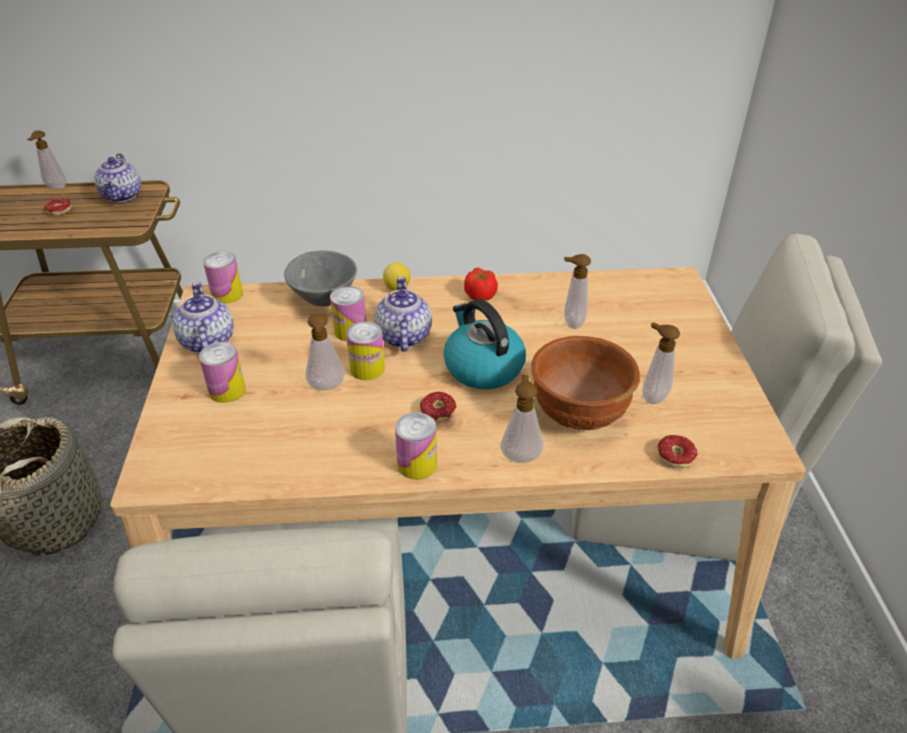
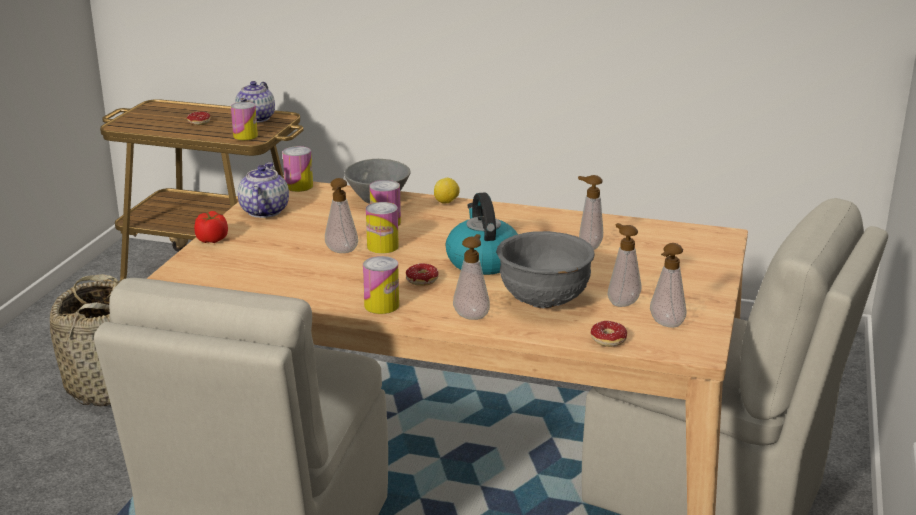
camera: 20 degrees right, 15 degrees down
soap dispenser [27,130,66,190] -> soap dispenser moved to [650,243,686,327]
can [199,342,246,403] -> can moved to [231,102,258,140]
teapot [374,276,432,352] -> none
tomato [464,268,498,301] -> tomato moved to [194,211,228,243]
brown bowl [531,336,640,430] -> grey bowl [496,231,595,309]

